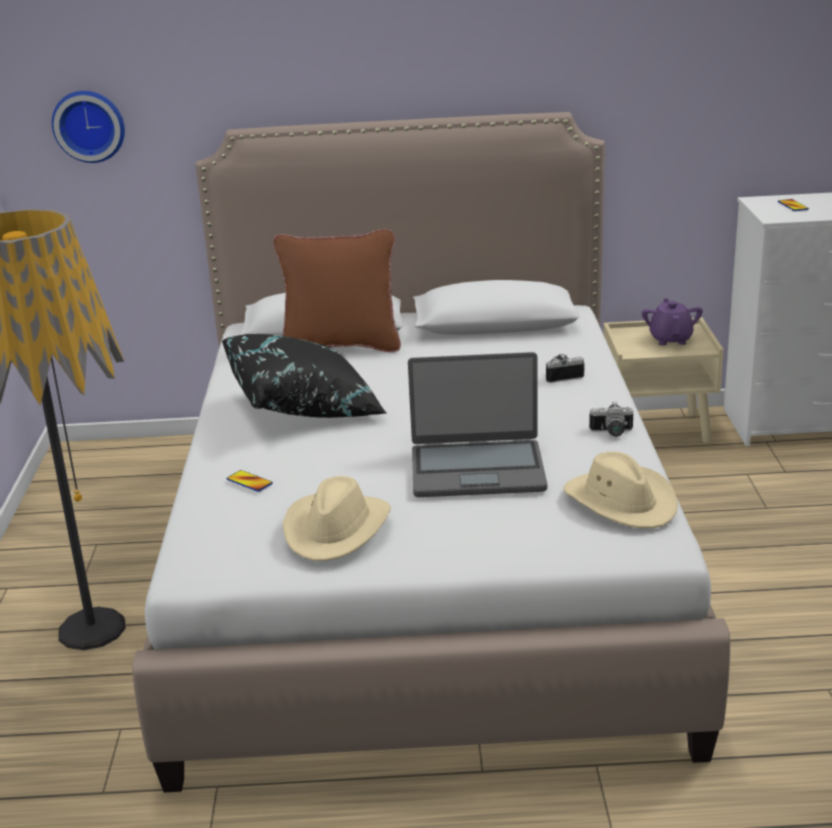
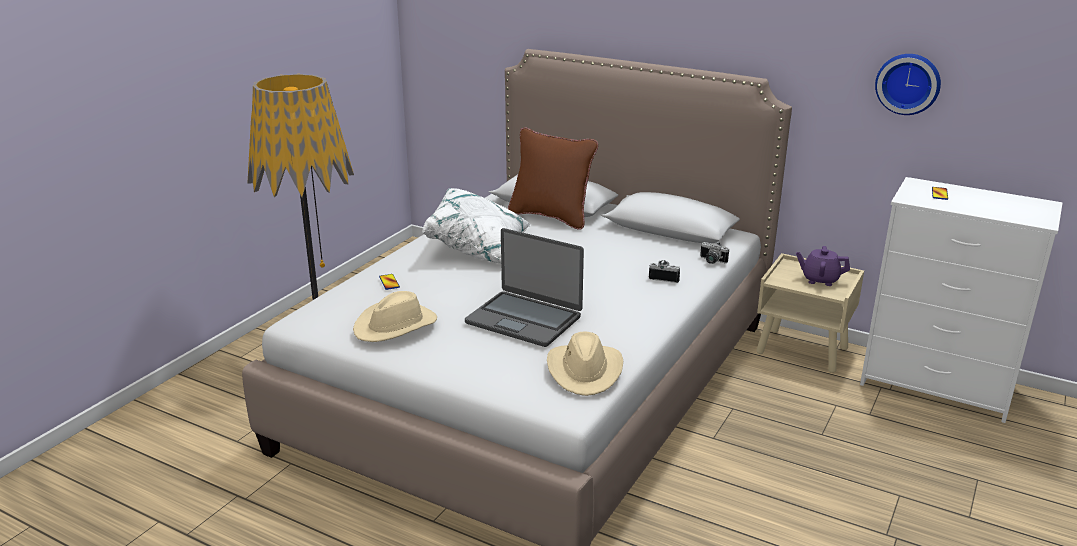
camera: 30 degrees right, 0 degrees up
wall clock [52,91,125,163] -> wall clock moved to [875,54,941,115]
black pillow [222,334,387,418] -> white pillow [422,188,531,264]
camera [589,402,633,437] -> camera moved to [700,241,729,264]
purple teapot [642,298,703,346] -> purple teapot turned 105 degrees counterclockwise [796,246,850,286]

